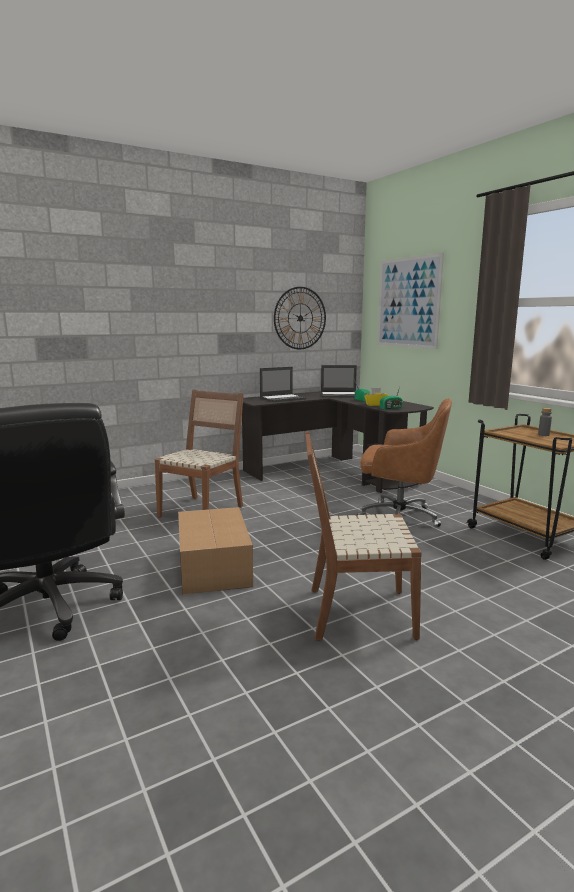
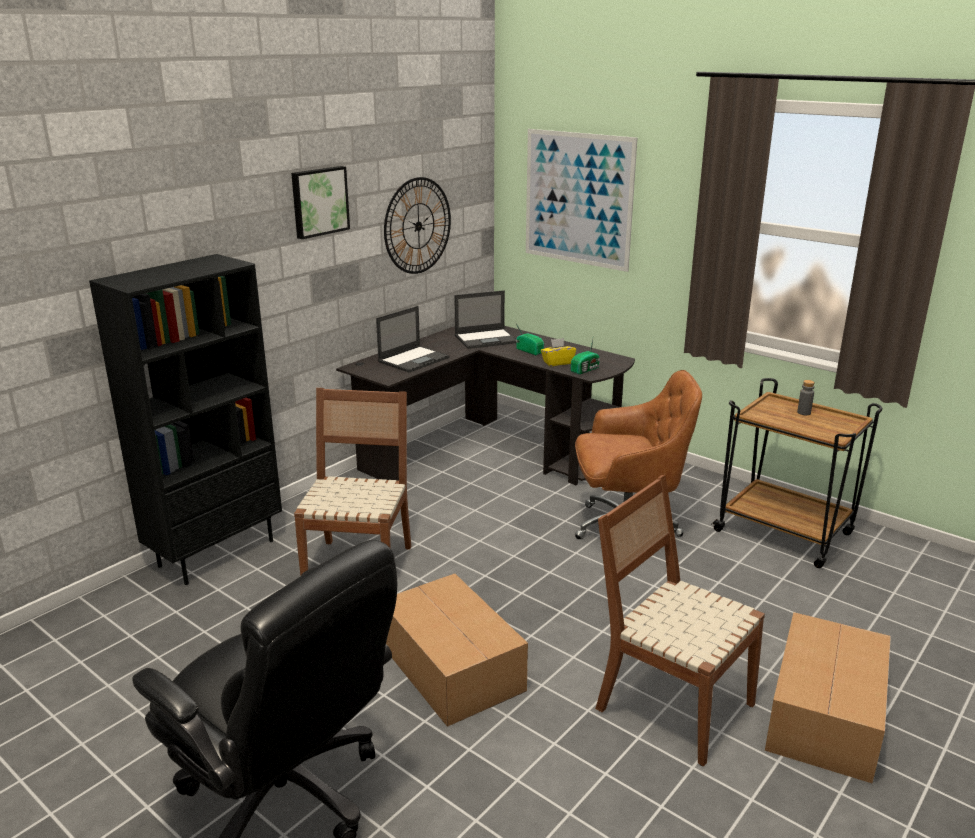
camera: 20 degrees left, 10 degrees up
chair [305,431,421,641] -> chair turned 60 degrees clockwise [595,475,765,766]
none -> black bookcase [89,254,282,585]
none -> picture [291,166,350,239]
none -> cardboard box [765,612,891,783]

